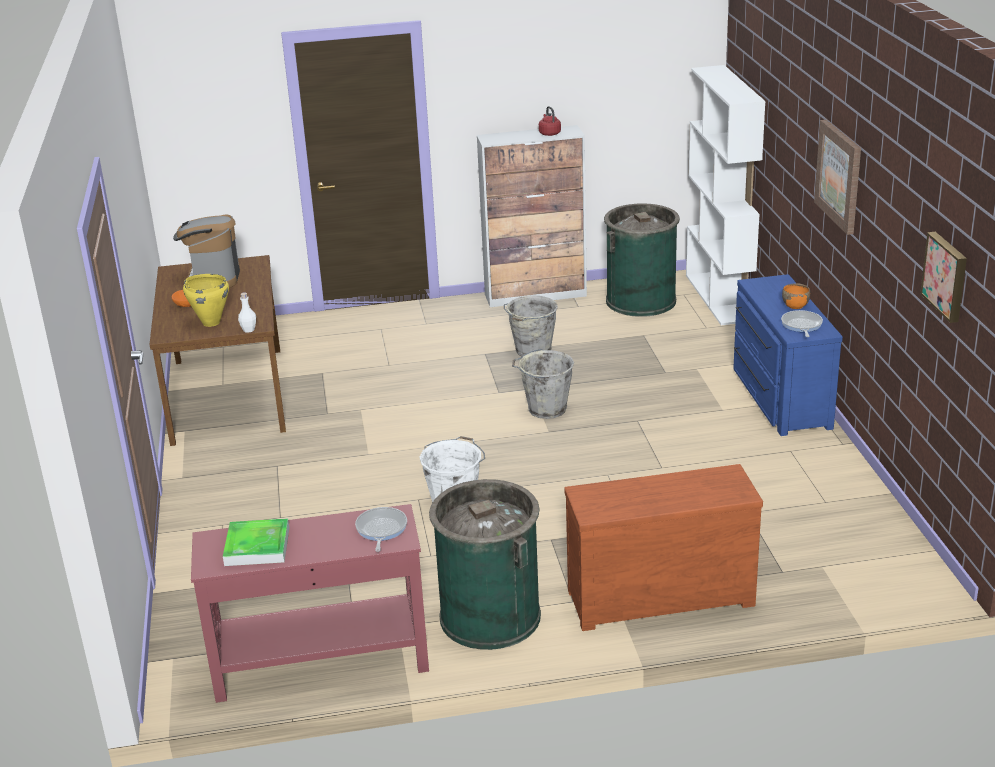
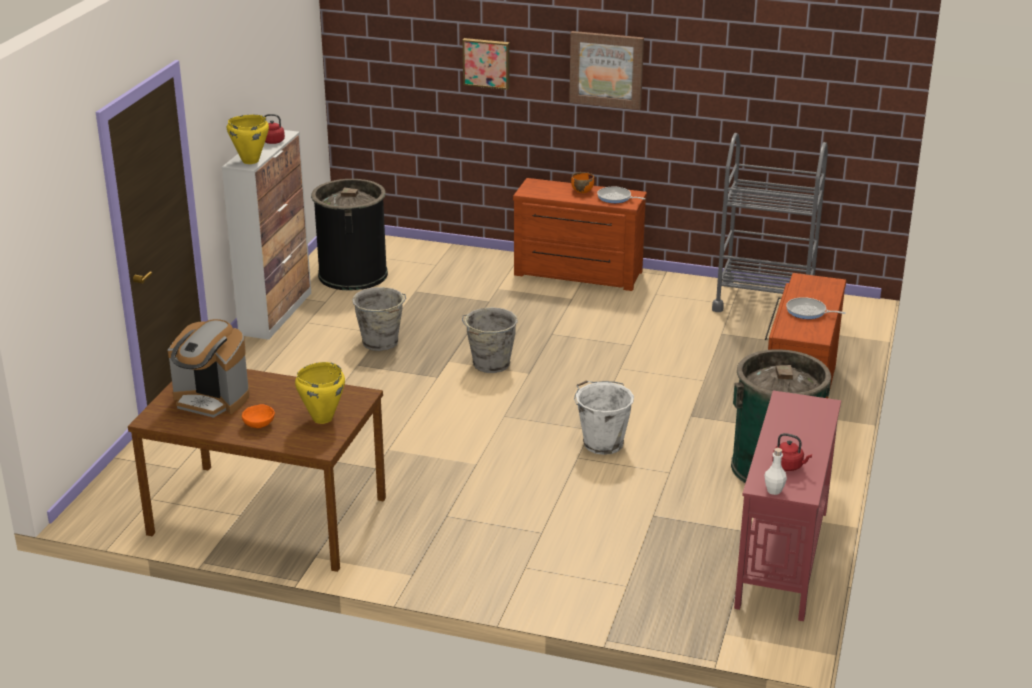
camera: 65 degrees left, 0 degrees up
tray [223,518,289,566] -> red kettle [772,433,812,471]
white bottle [238,292,256,333] -> white bottle moved to [764,448,787,495]
frying pan [355,507,407,552] -> frying pan moved to [786,297,846,319]
green trash can [604,203,680,317] -> black trash can [311,179,388,291]
white bookcase [686,65,765,325] -> none
blue dresser [733,274,843,436] -> brown dresser [513,178,647,291]
picture [920,232,967,323] -> picture moved to [463,38,510,90]
none -> yellow cooking pot [227,115,269,164]
none -> grey cart [712,133,828,312]

